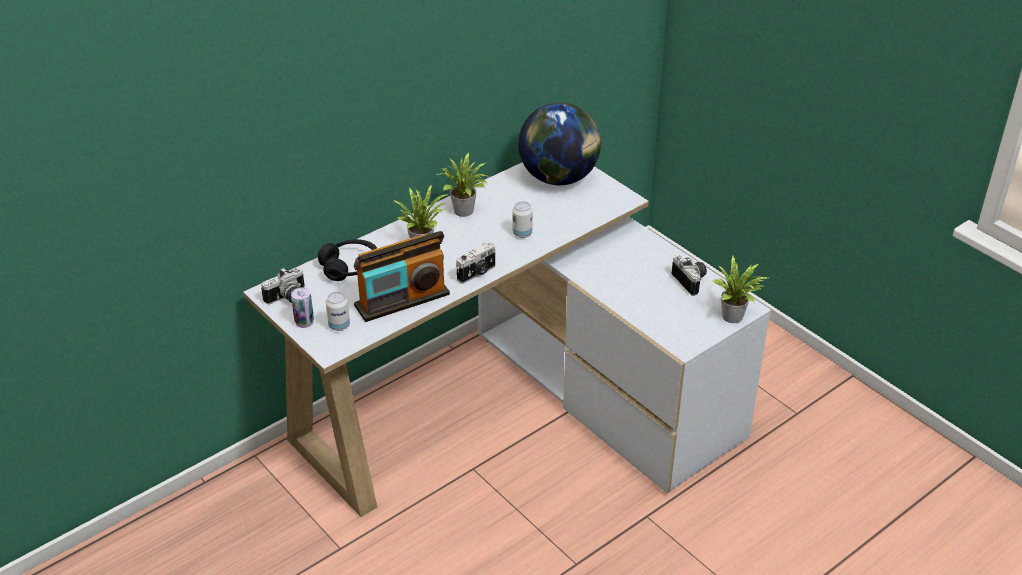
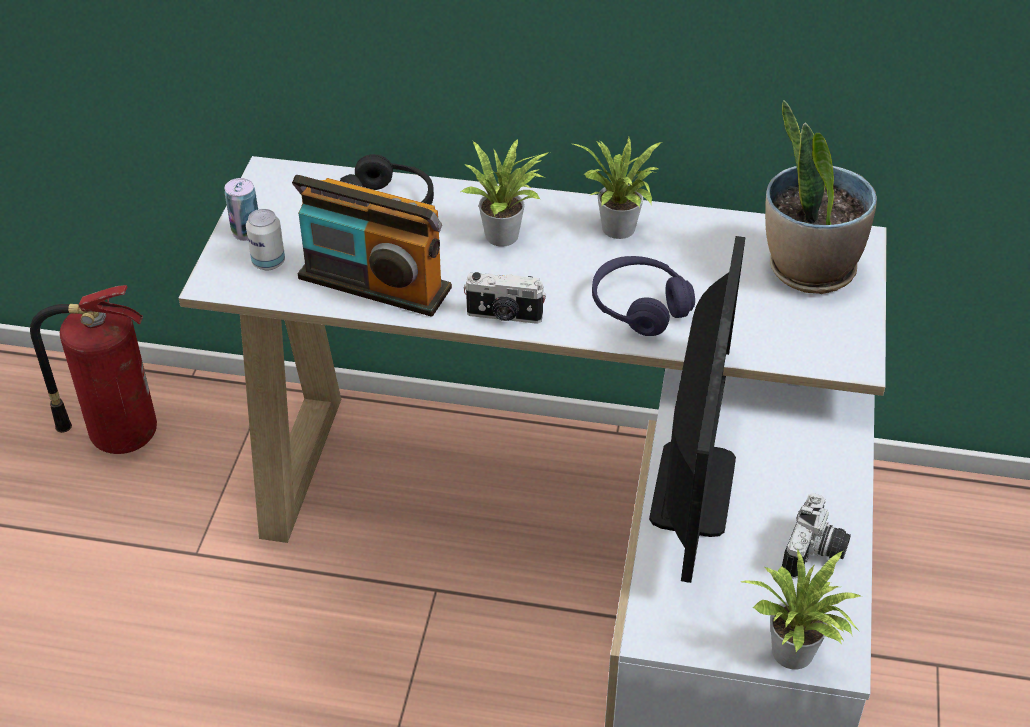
camera: 50 degrees right, 5 degrees up
camera [261,267,305,304] -> none
can [513,201,533,238] -> purple headphones [592,256,695,336]
globe [518,102,601,185] -> potted plant [765,100,877,294]
none -> fire extinguisher [30,285,157,454]
none -> monitor [649,236,746,583]

